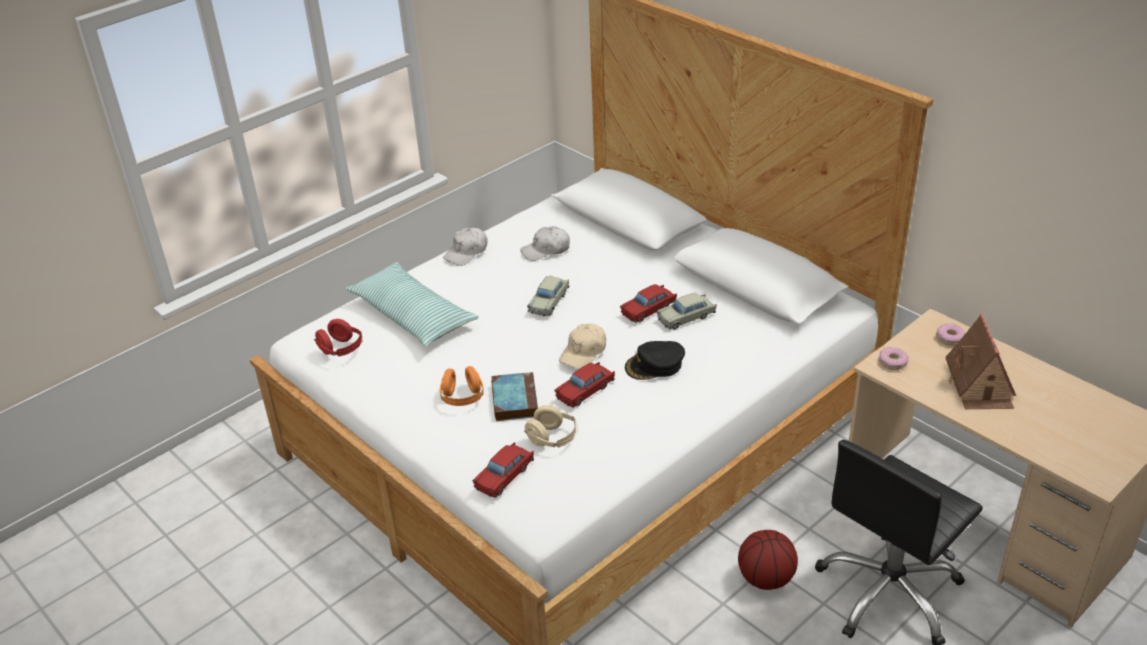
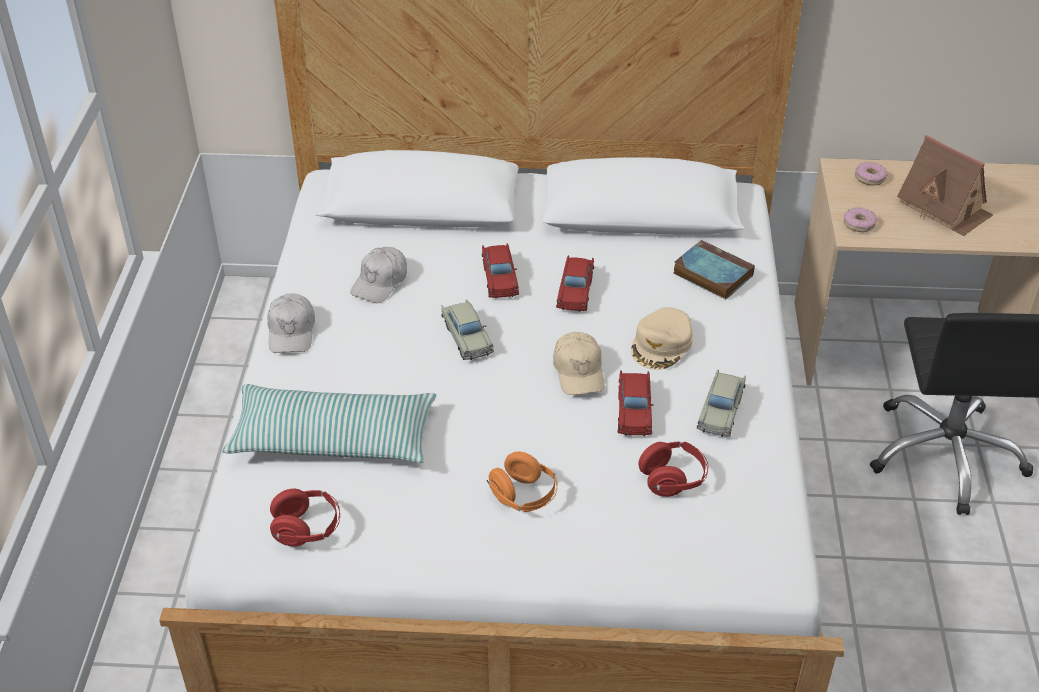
camera: 45 degrees left, 5 degrees up
red toy car [473,442,534,498] -> red toy car moved to [482,243,519,298]
book [491,372,538,421] -> book moved to [673,240,755,299]
beige headphones [524,405,578,447] -> red headphones [638,441,708,497]
black cap [625,341,685,380] -> beige cap [631,307,693,370]
beige toy car [657,293,717,329] -> beige toy car moved to [697,369,746,437]
basketball [738,530,798,590] -> none

